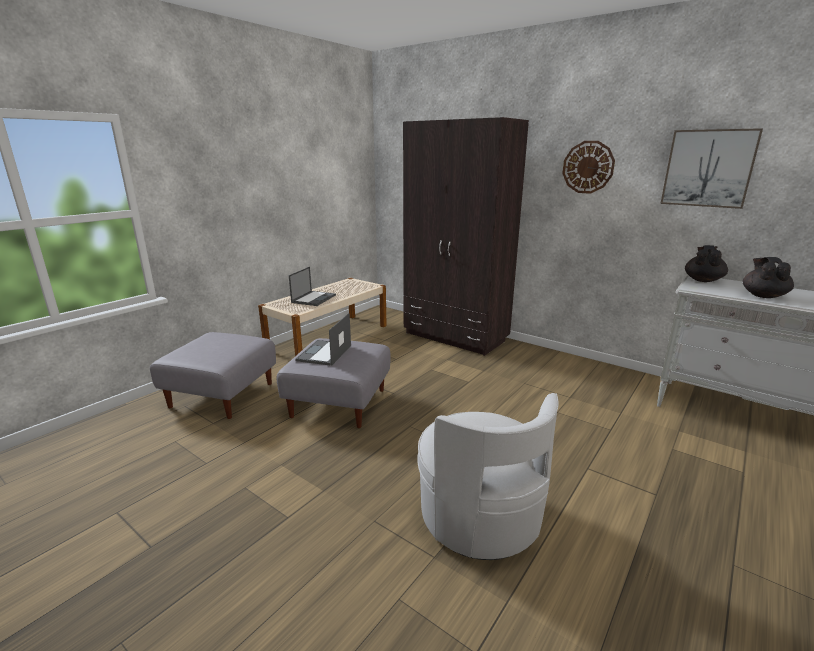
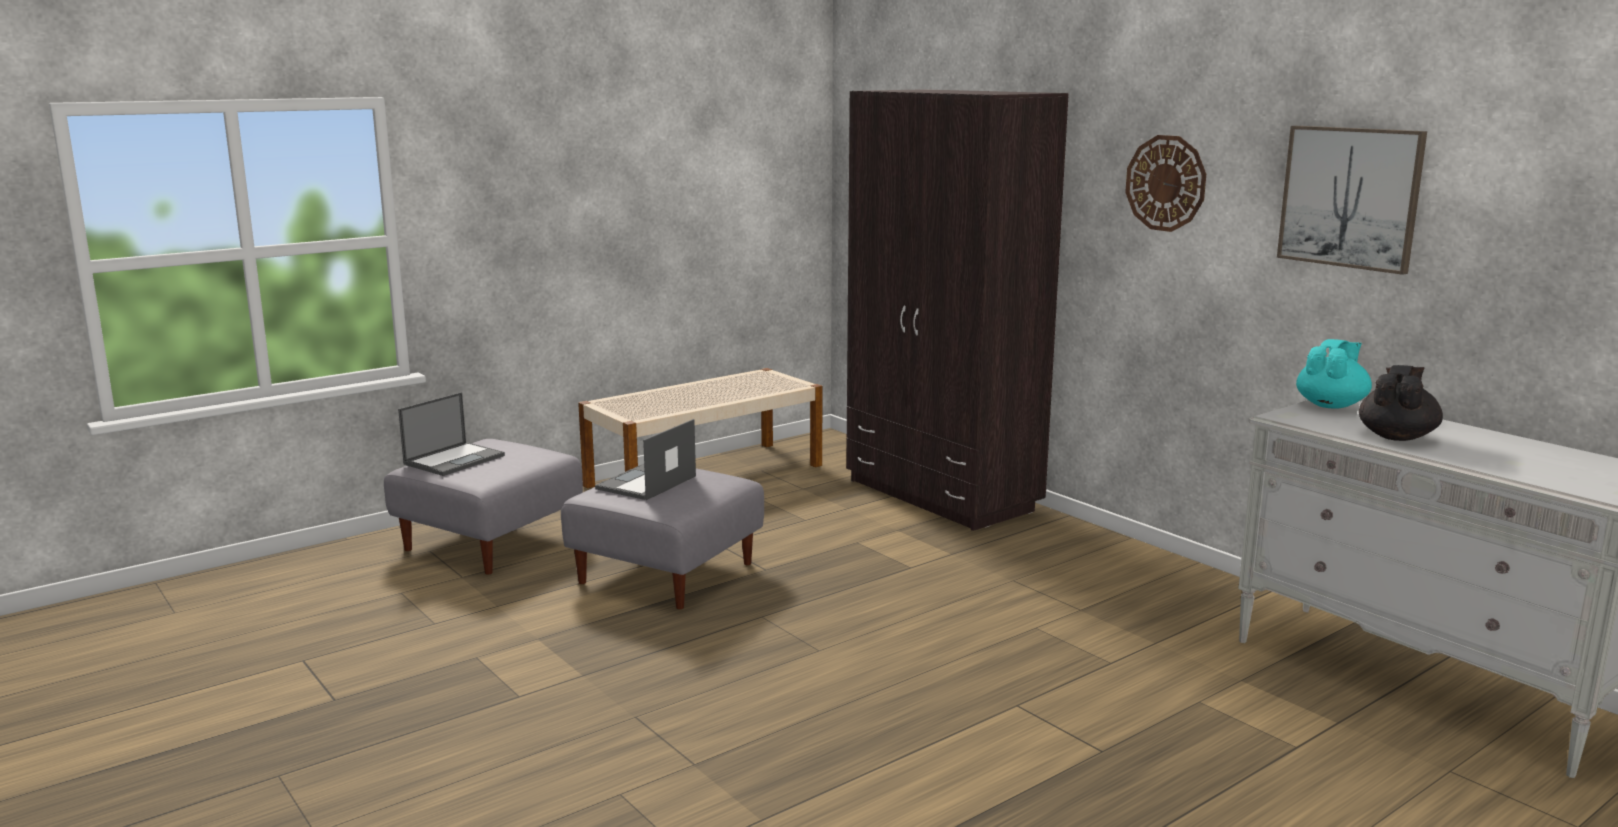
camera: 15 degrees right, 5 degrees down
laptop [289,267,336,306] -> laptop moved to [398,392,505,476]
white armchair [417,393,559,560] -> none
black teapot [685,245,728,282] -> turquoise teapot [1296,339,1372,409]

